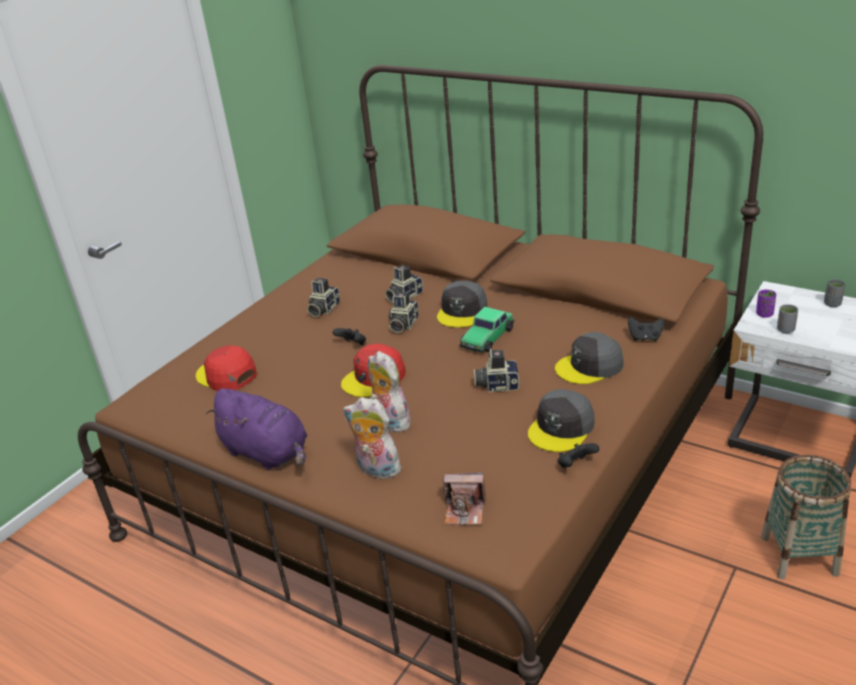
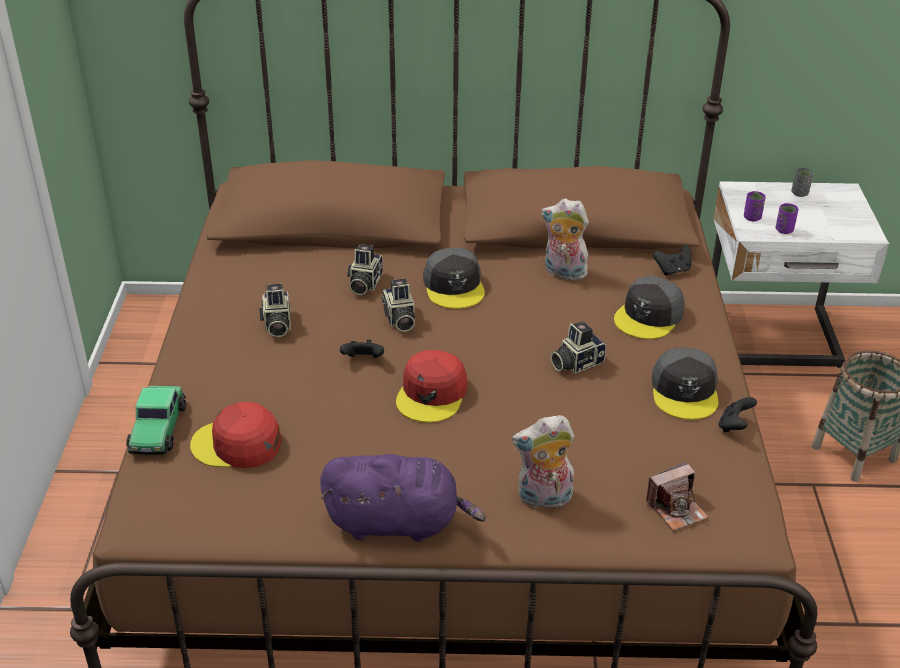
camera: 35 degrees left, 5 degrees up
plush toy [368,351,410,432] -> plush toy moved to [541,199,589,280]
toy car [460,307,514,353] -> toy car moved to [126,386,186,455]
grey cup [777,304,798,333] -> purple cup [776,203,798,234]

